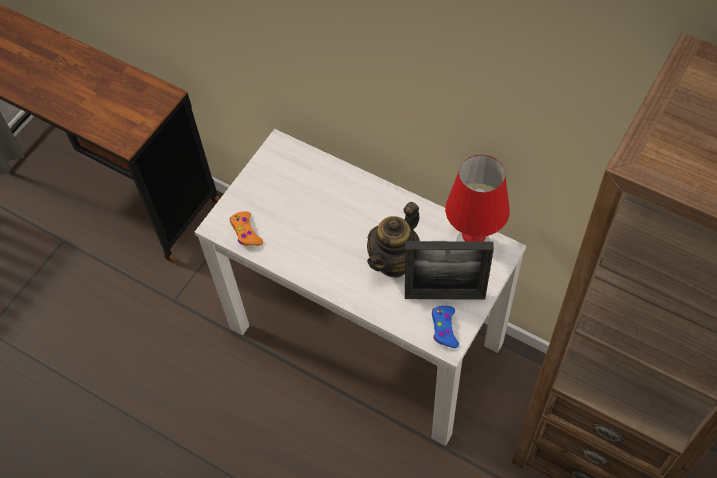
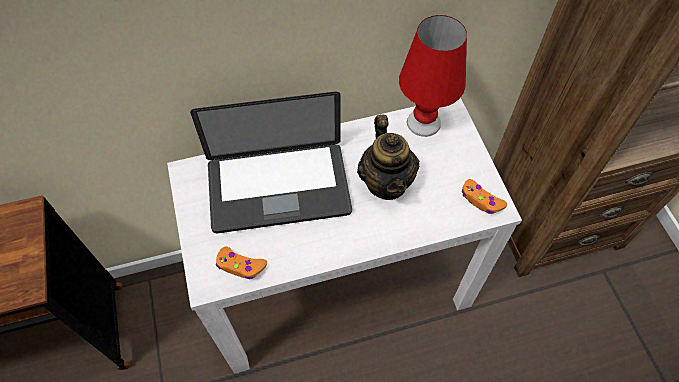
camera: 50 degrees left, 0 degrees up
picture frame [405,241,494,300] -> none
blue game controller [432,306,459,348] -> orange game controller [462,179,507,214]
none -> laptop [190,92,352,233]

